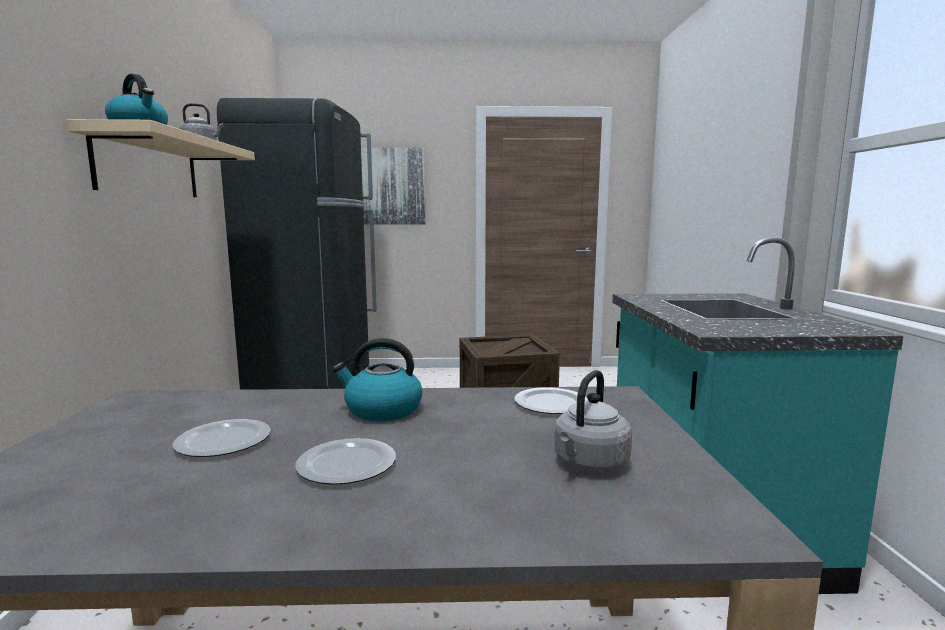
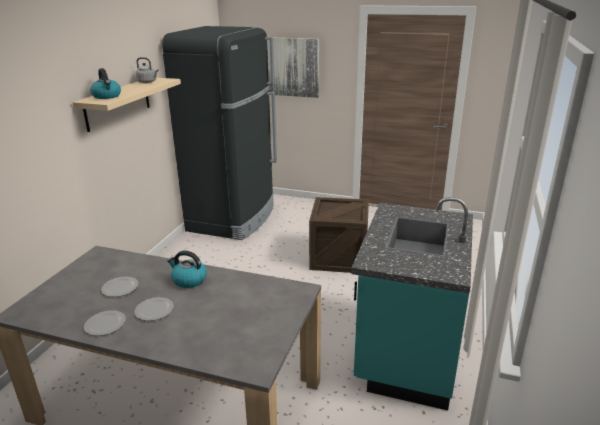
camera: 20 degrees right, 15 degrees up
plate [514,387,588,414] -> plate moved to [84,310,126,336]
grey kettle [554,370,632,472] -> none

